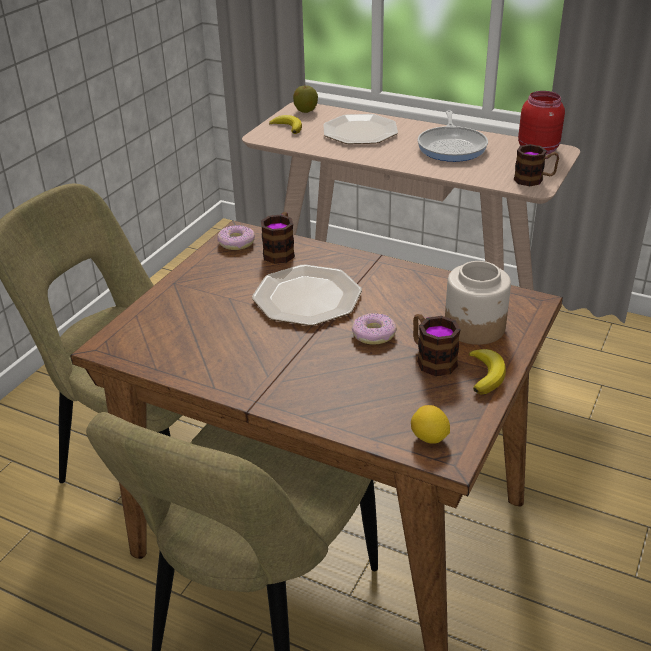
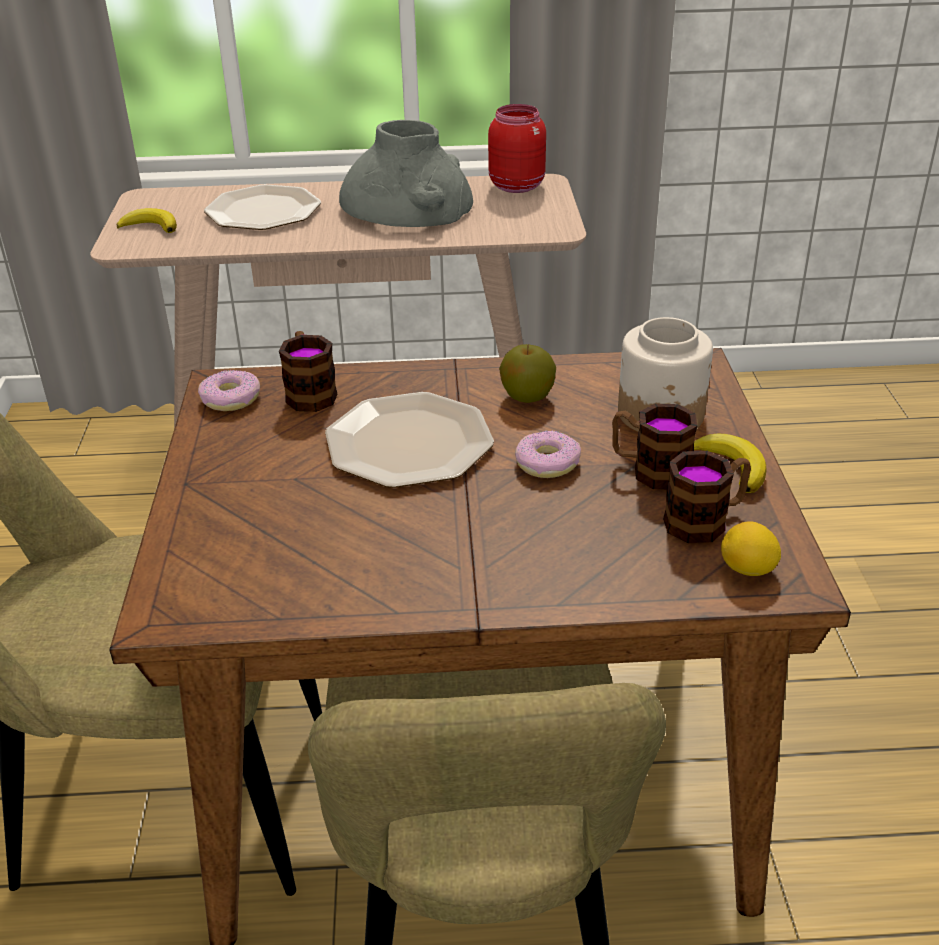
camera: 30 degrees left, 0 degrees up
apple [293,85,318,113] -> apple moved to [499,344,556,403]
frying pan [417,111,488,162] -> grey vase [339,120,473,227]
mug [514,144,559,186] -> mug moved to [663,451,751,543]

